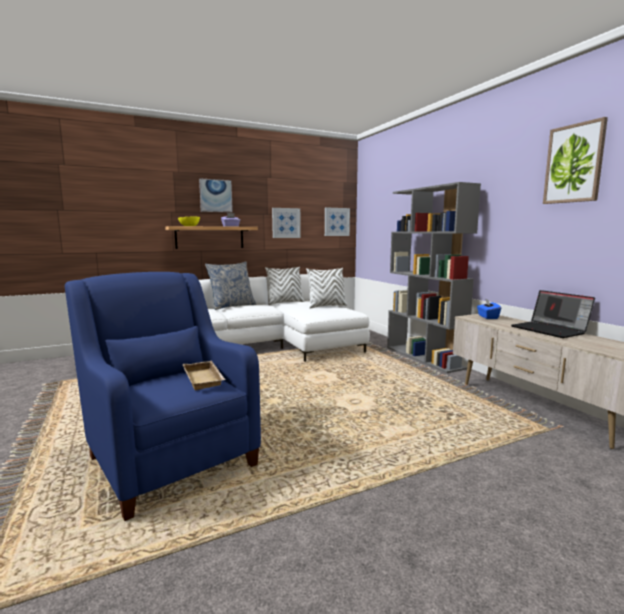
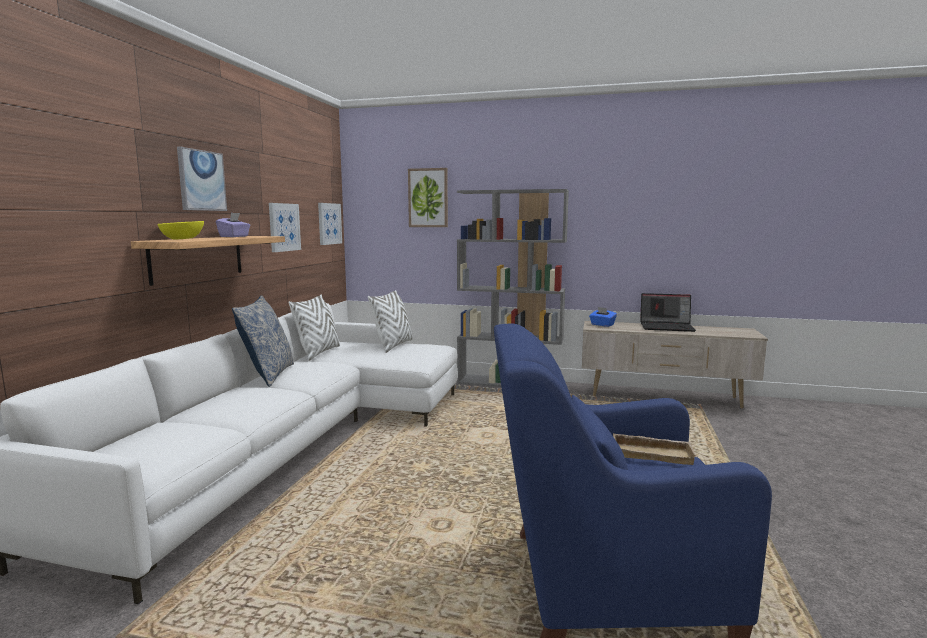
camera: 50 degrees left, 0 degrees up
picture [543,117,608,204] -> picture moved to [408,168,448,227]

